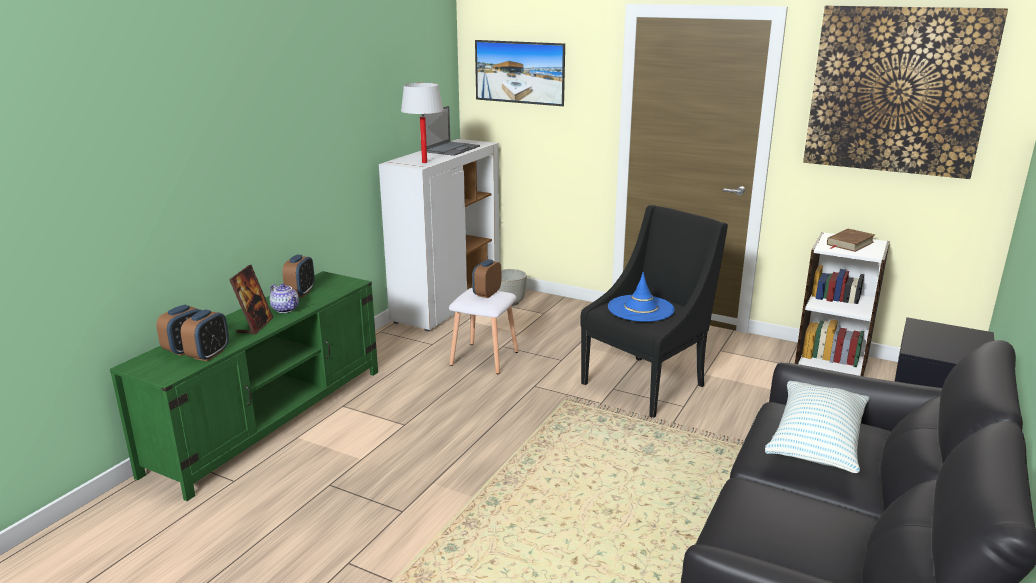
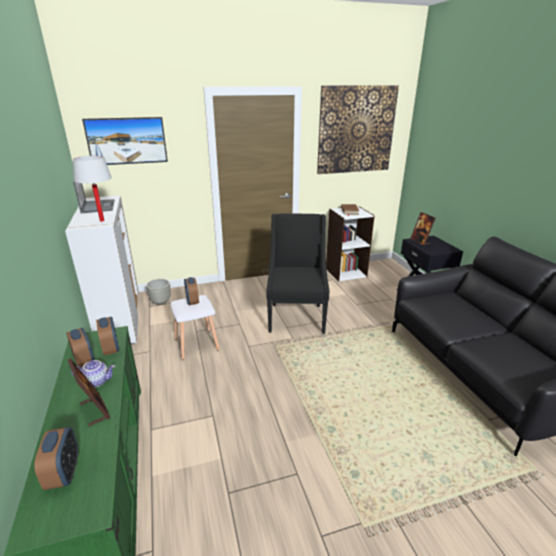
camera: 45 degrees left, 5 degrees up
alarm clock [181,309,229,361] -> alarm clock moved to [96,317,119,355]
blue hat [608,272,675,322] -> none
pillow [765,381,870,473] -> none
none -> picture frame [410,212,436,246]

